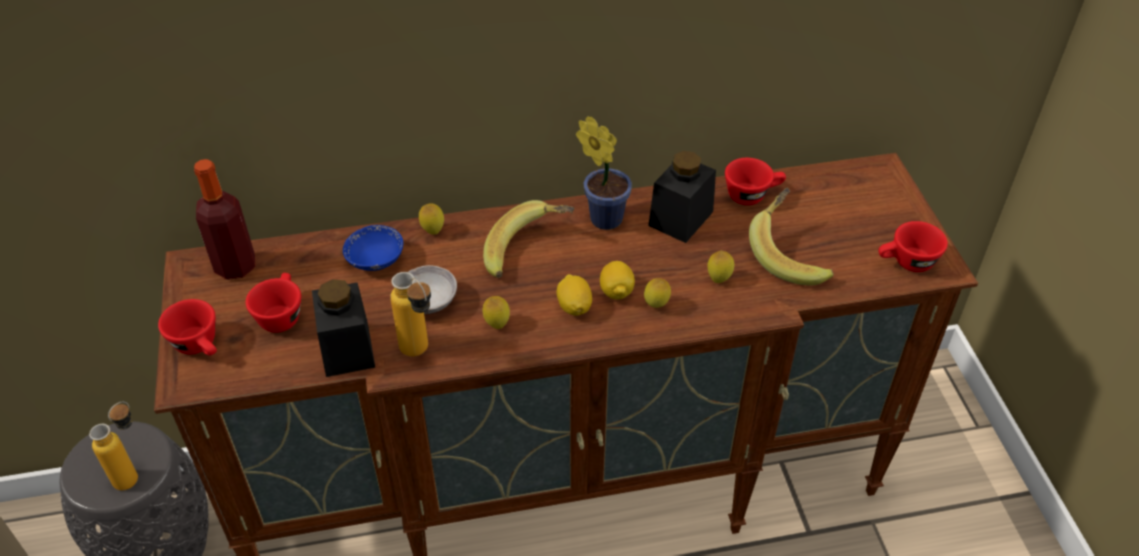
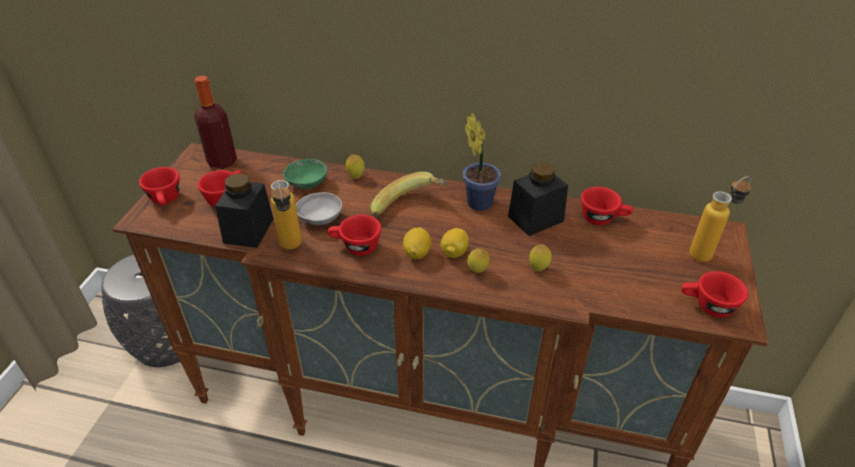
camera: 25 degrees right, 5 degrees down
bottle [89,402,138,490] -> bottle moved to [689,176,751,262]
blue bowl [343,225,403,271] -> green bowl [283,159,327,189]
lemon [483,296,510,329] -> red cup [327,215,381,256]
banana [749,188,834,285] -> none

